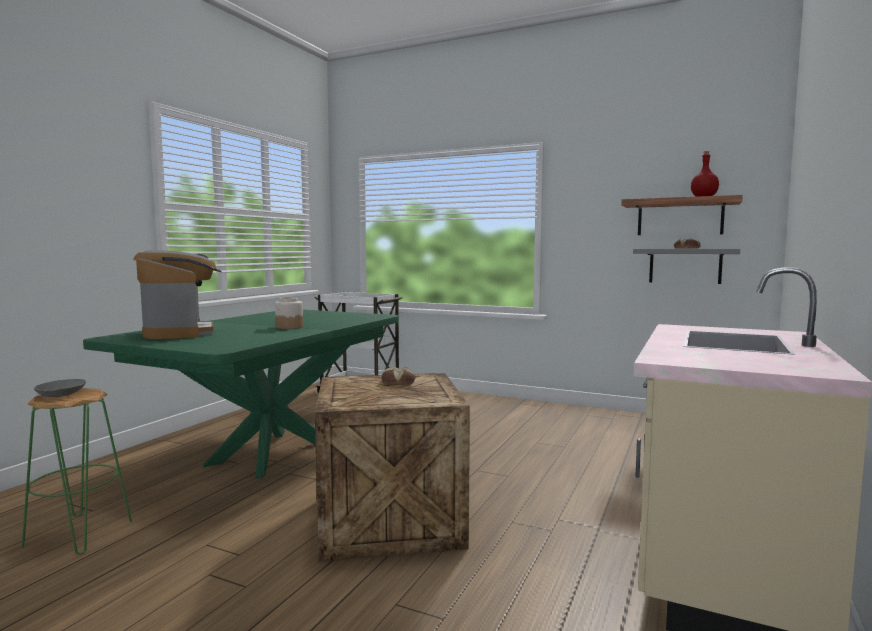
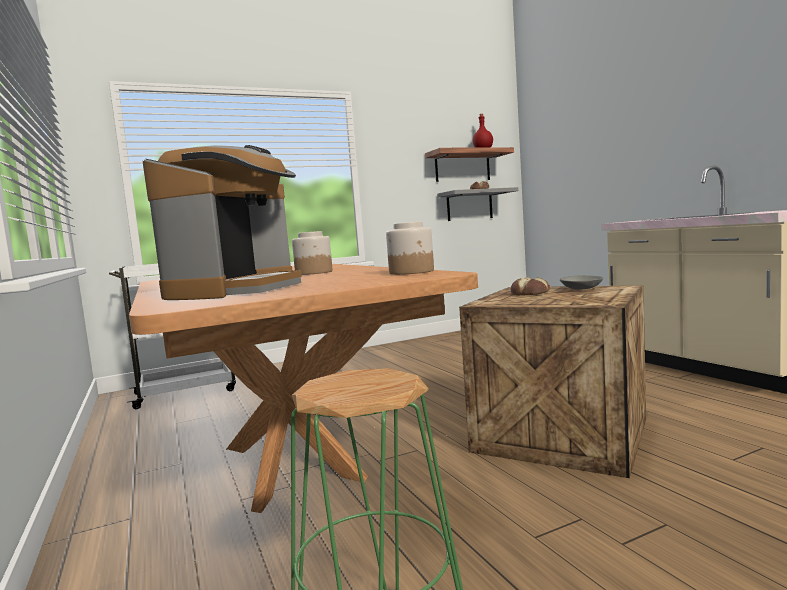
camera: 50 degrees left, 0 degrees up
grey bowl [34,379,86,397] -> grey bowl moved to [560,275,603,290]
green dining table [83,310,399,479] -> brown dining table [129,264,478,513]
coffee machine [133,250,222,339] -> coffee machine turned 90 degrees clockwise [143,145,302,300]
none -> jar [386,221,434,275]

